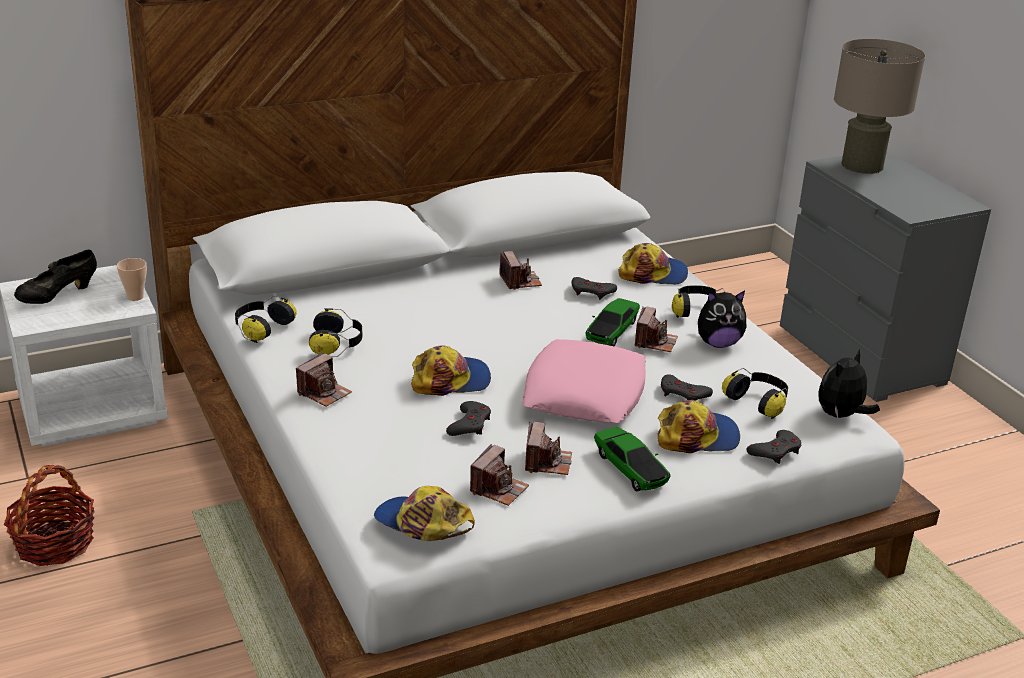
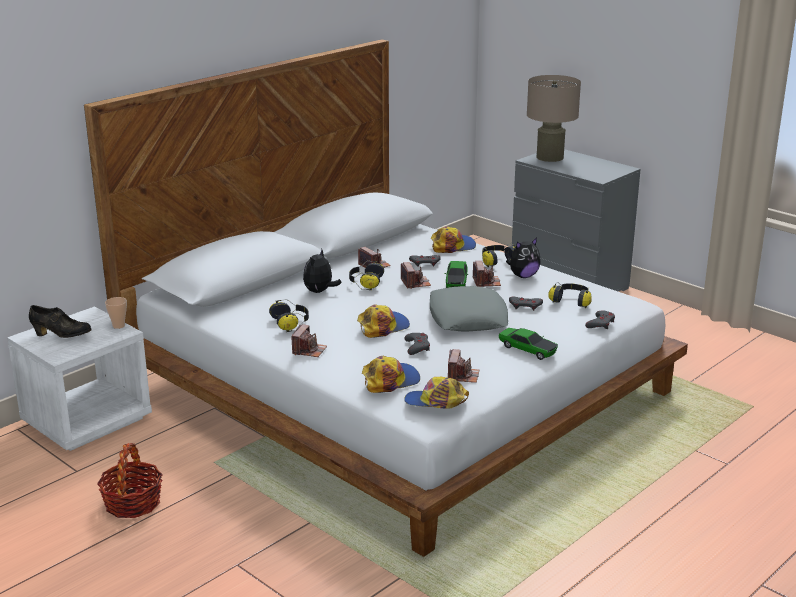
camera: 20 degrees left, 5 degrees down
black shoe [14,250,97,304] -> black shoe turned 105 degrees counterclockwise [29,305,92,338]
headphones [235,296,297,343] -> headphones moved to [349,261,384,290]
pink pillow [522,339,646,423] -> grey pillow [430,286,508,331]
camera [525,422,572,475] -> camera moved to [401,262,431,289]
cap [658,400,740,453] -> cap moved to [362,356,420,393]
plush toy [818,349,880,418] -> plush toy moved to [303,249,342,293]

